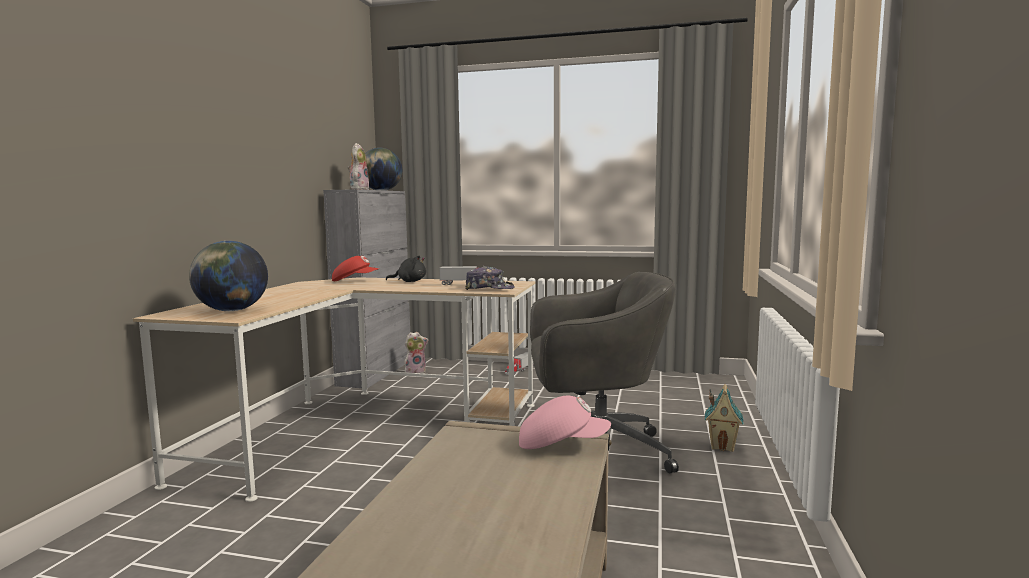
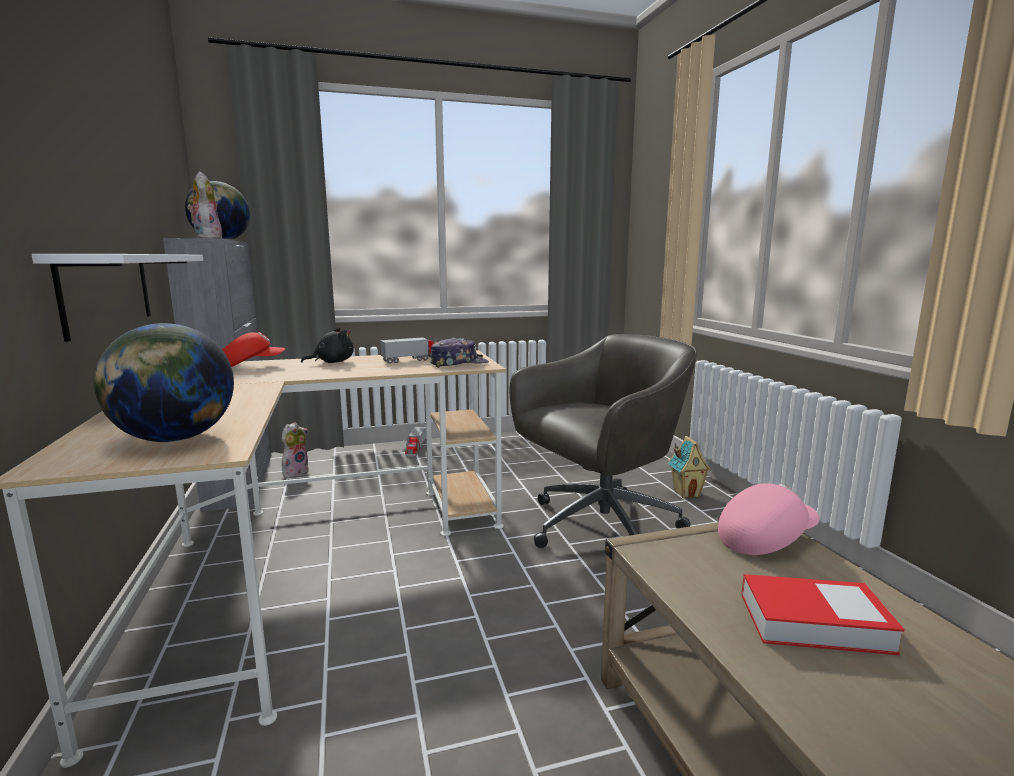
camera: 30 degrees left, 5 degrees up
none -> white shelf [31,254,203,342]
none -> book [742,574,905,655]

